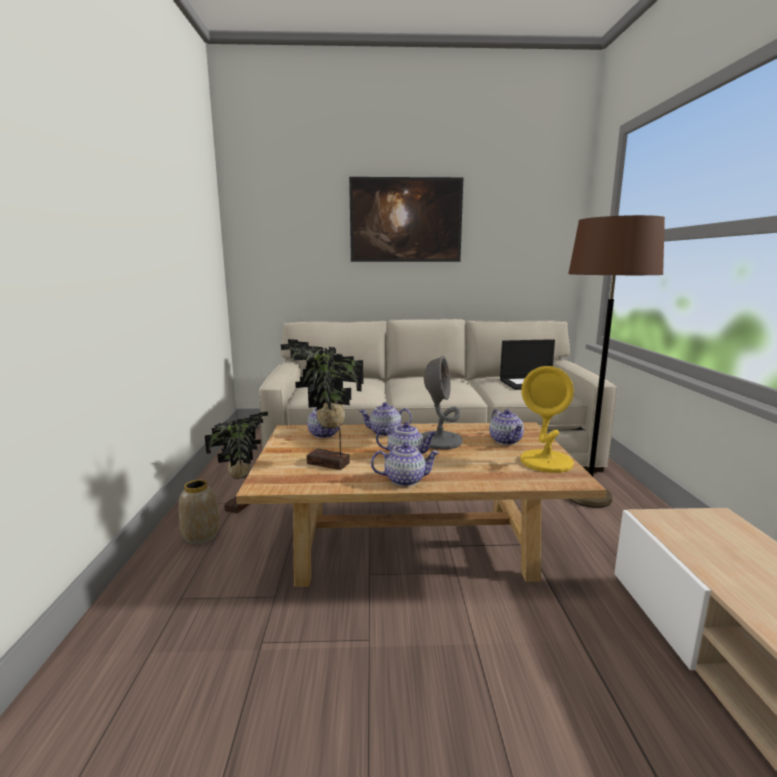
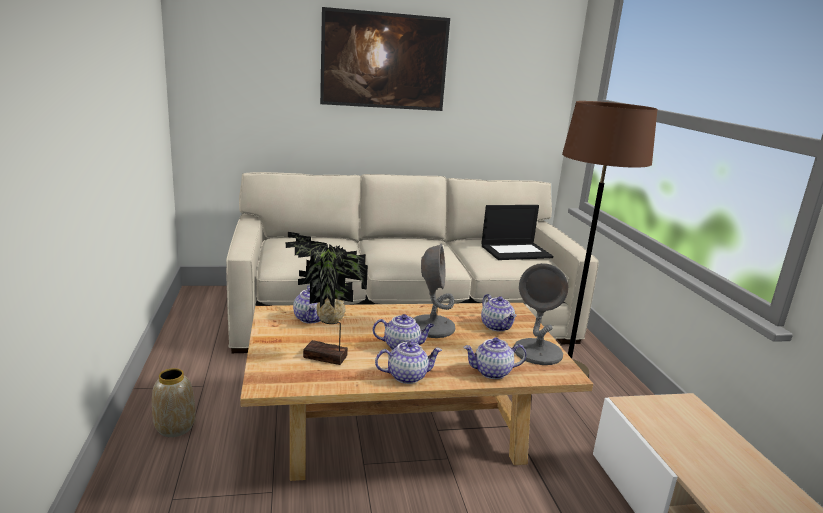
camera: 10 degrees left, 5 degrees up
potted plant [205,412,268,513] -> none
teapot [359,402,412,436] -> teapot moved to [463,337,526,379]
yellow table lamp [521,366,574,473] -> grey table lamp [514,263,568,365]

